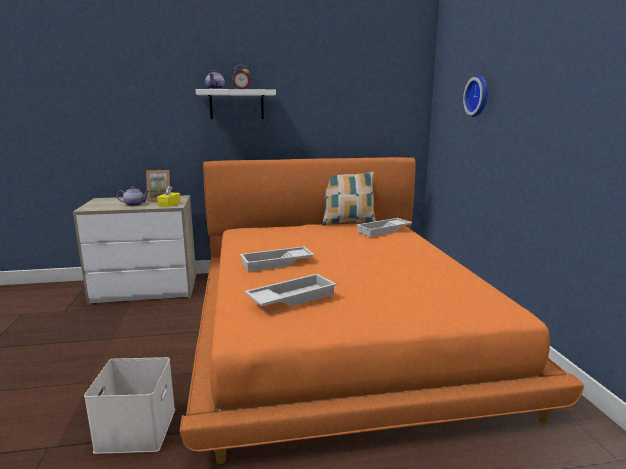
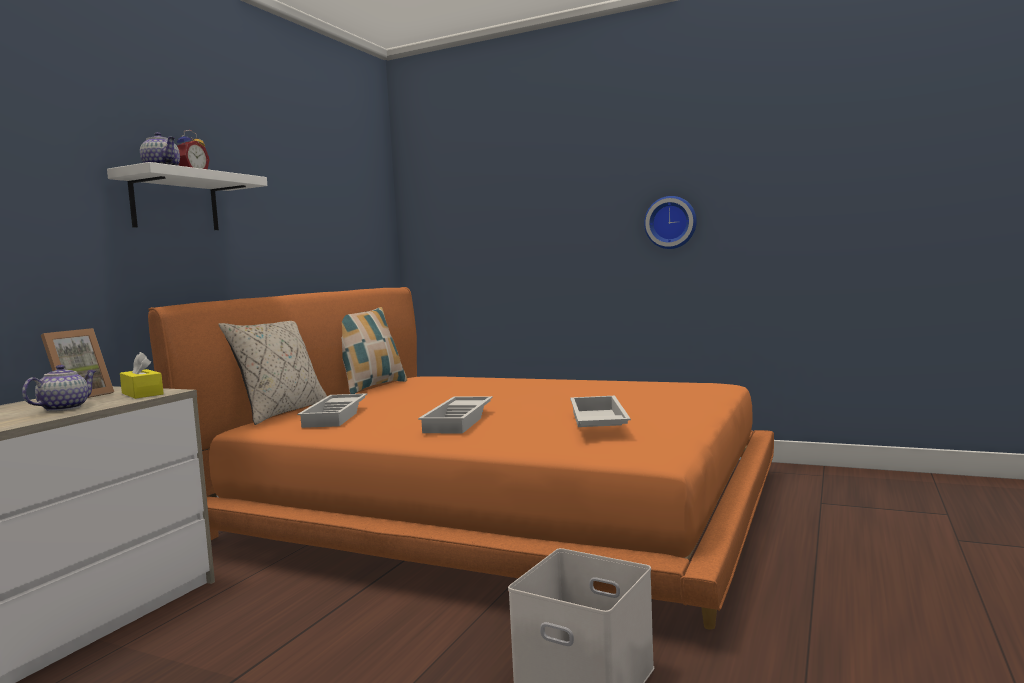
camera: 55 degrees left, 10 degrees down
white tray [357,218,413,237] -> white tray moved to [297,393,367,428]
wall clock [463,75,488,117] -> wall clock moved to [644,196,697,249]
none -> beige pillow [218,321,327,425]

